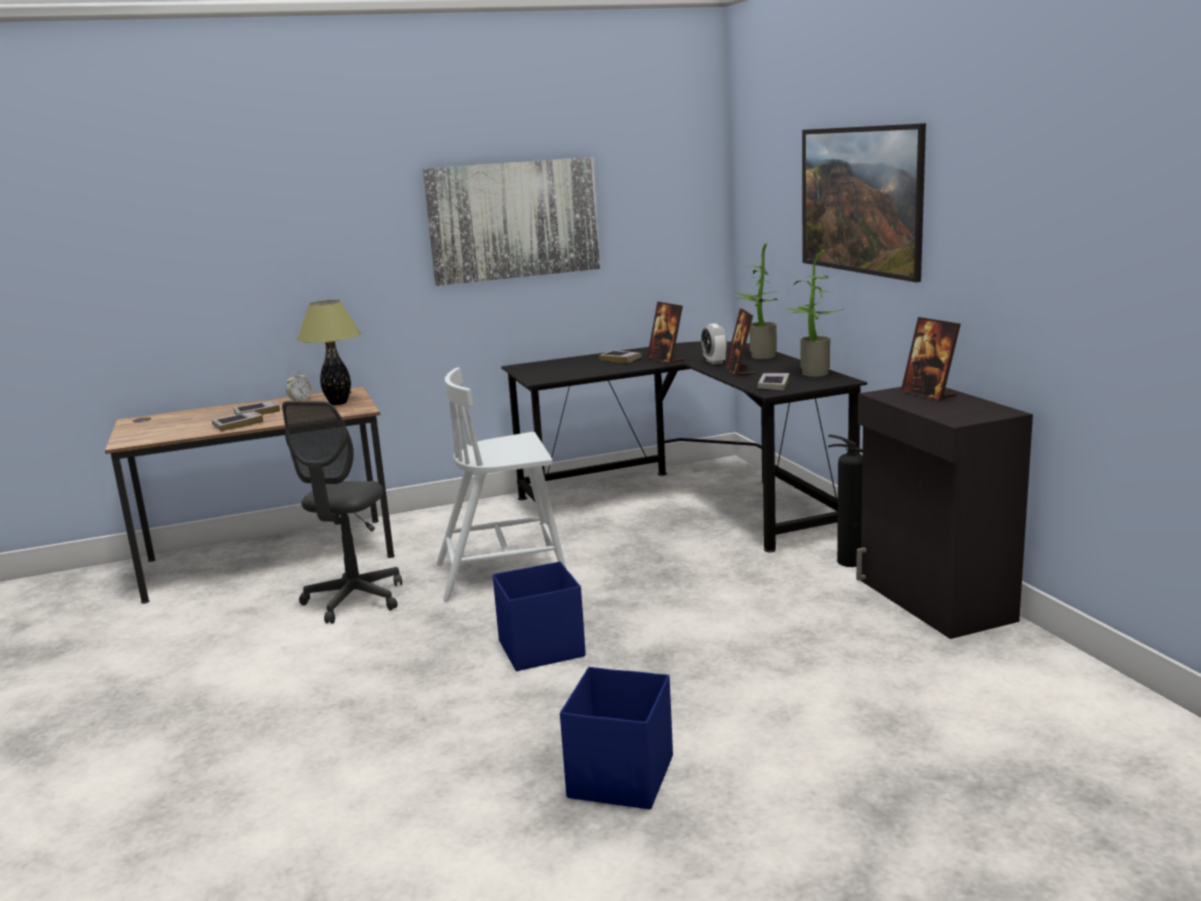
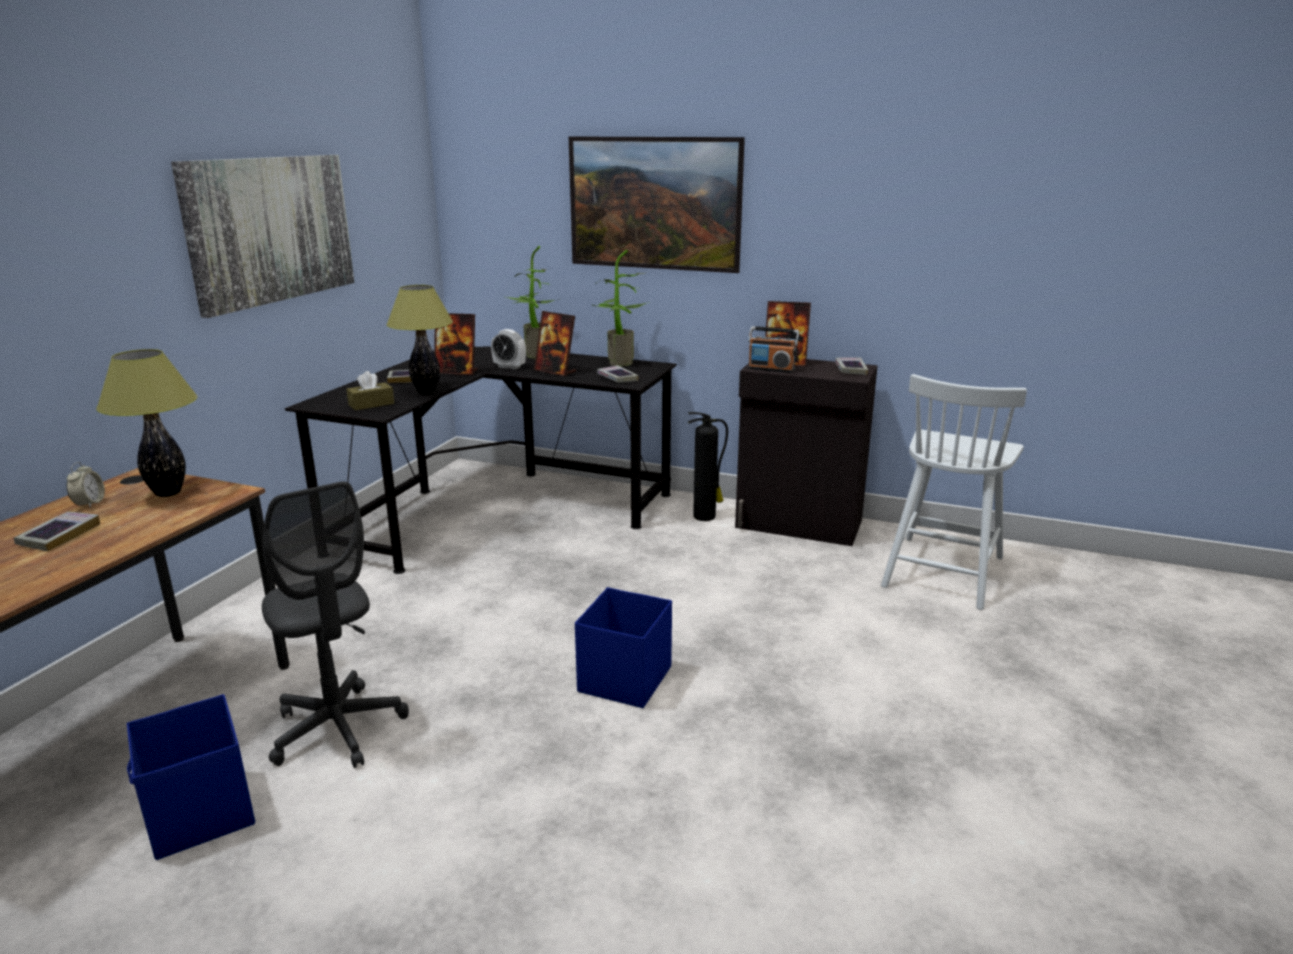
camera: 50 degrees left, 5 degrees up
book [212,411,263,431] -> book moved to [835,357,868,375]
white chair [436,367,566,601] -> white chair moved to [881,374,1027,610]
blue storage box [560,667,673,809] -> blue storage box moved to [127,694,255,860]
none -> brown tissue box [346,371,394,411]
none -> table lamp [386,285,453,394]
none -> radio [748,326,799,373]

